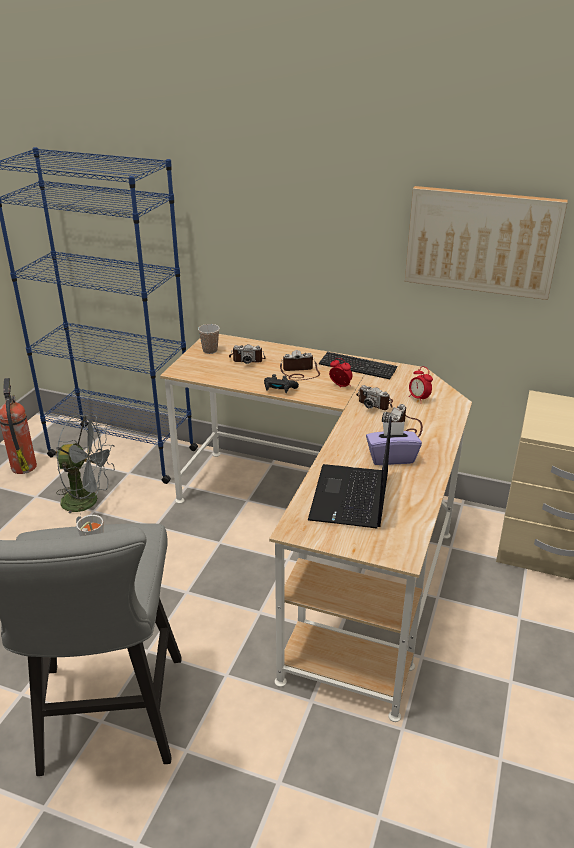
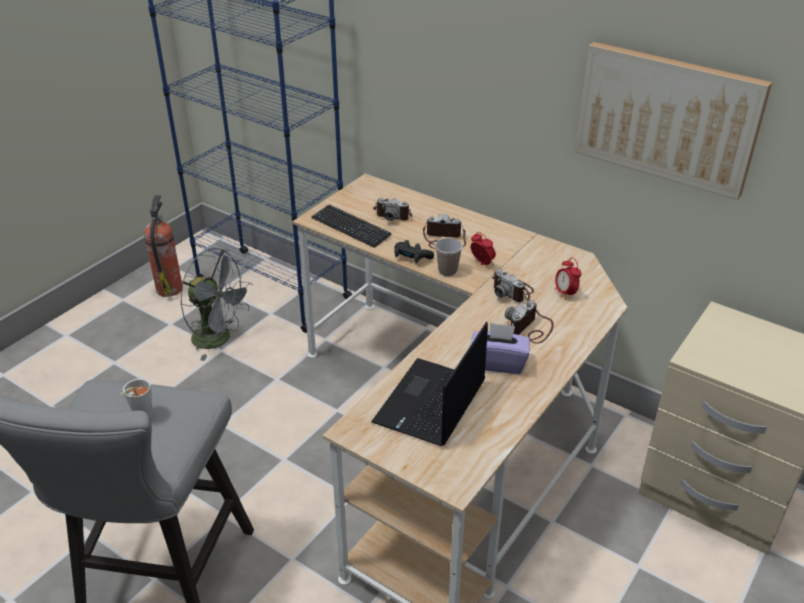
camera: 15 degrees right, 5 degrees up
cup [198,324,220,354] -> cup moved to [435,238,463,276]
keyboard [319,352,397,379] -> keyboard moved to [312,205,392,248]

